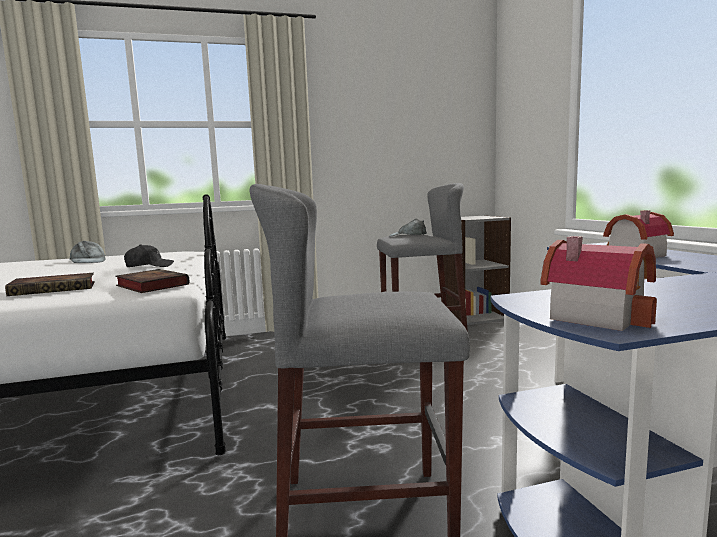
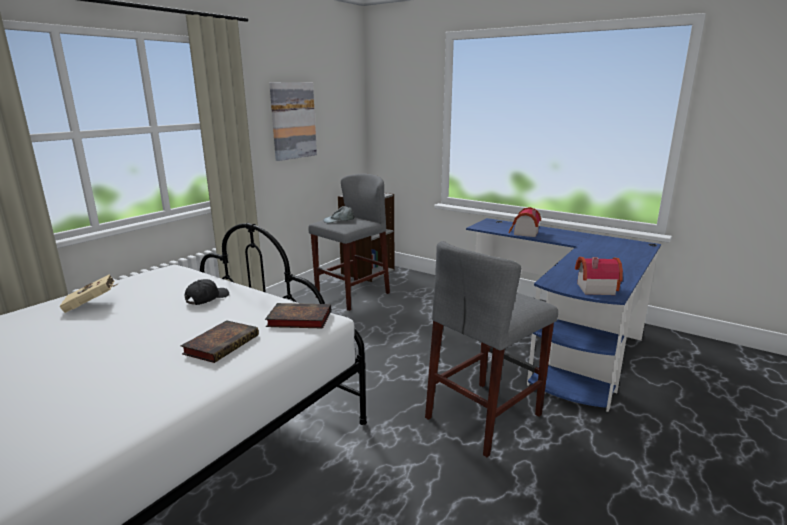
camera: 40 degrees left, 10 degrees up
grey cap [69,241,106,263] -> beige book [60,274,117,313]
none -> picture [269,82,317,161]

